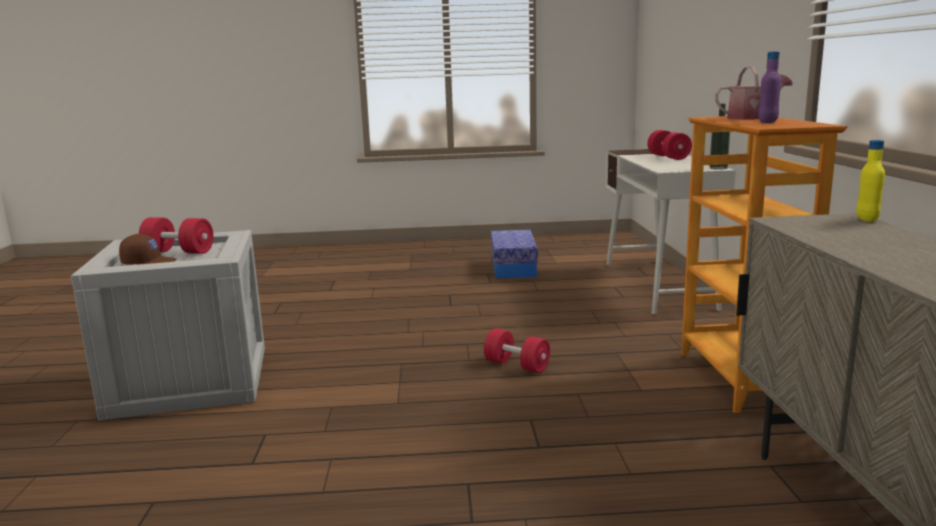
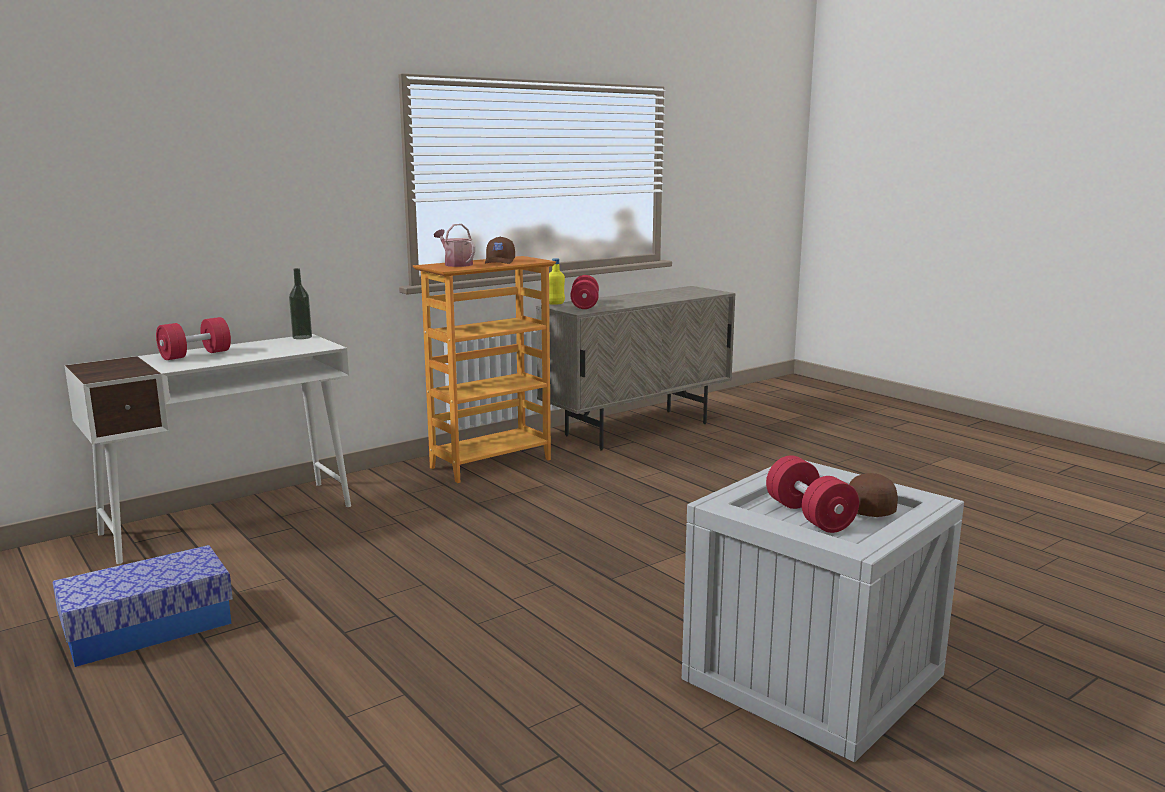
camera: 125 degrees left, 0 degrees up
red dumbbell [484,328,550,373] -> red dumbbell moved to [571,275,599,309]
purple bottle [759,51,781,123] -> brown cap [485,237,515,264]

